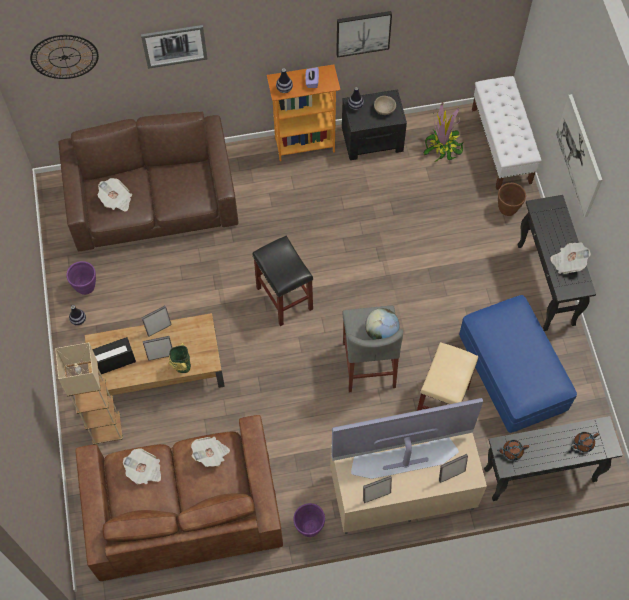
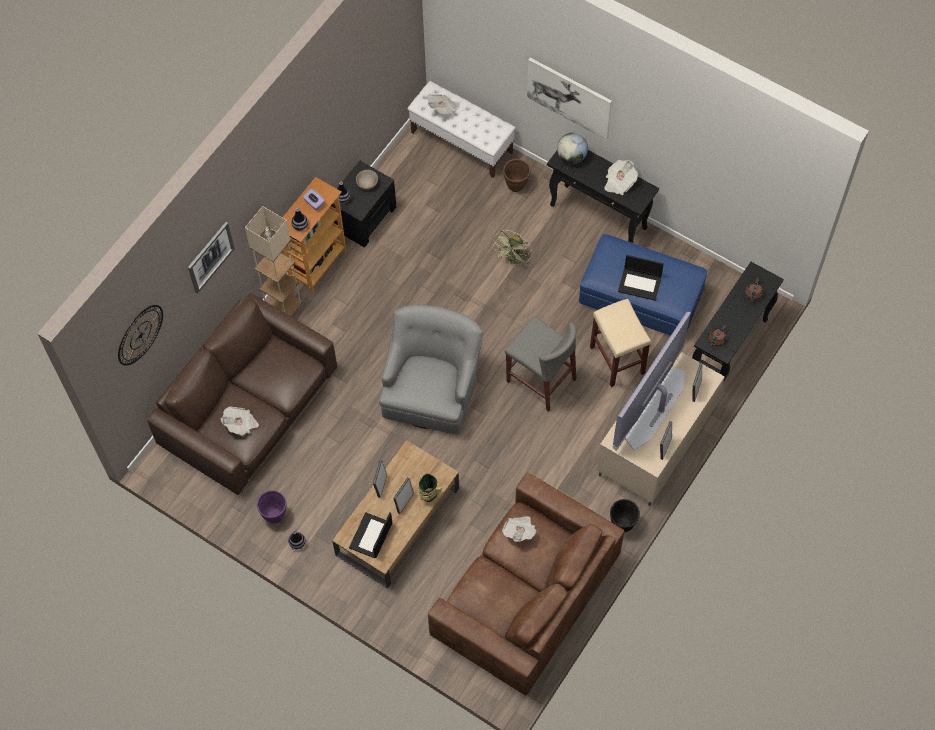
camera: 45 degrees left, 0 degrees up
beige floor lamp [55,342,123,445] -> beige floor lamp moved to [245,206,303,316]
newspaper [123,448,161,485] -> newspaper moved to [427,94,459,115]
black stool [253,236,313,326] -> grey armchair [379,304,483,435]
purple planter [293,503,325,537] -> black planter [610,499,640,532]
picture [336,11,392,58] -> none
globe [365,308,399,340] -> globe moved to [557,133,588,164]
potted plant [424,102,463,162] -> none
none -> green fan [492,230,532,266]
none -> laptop [618,255,664,301]

